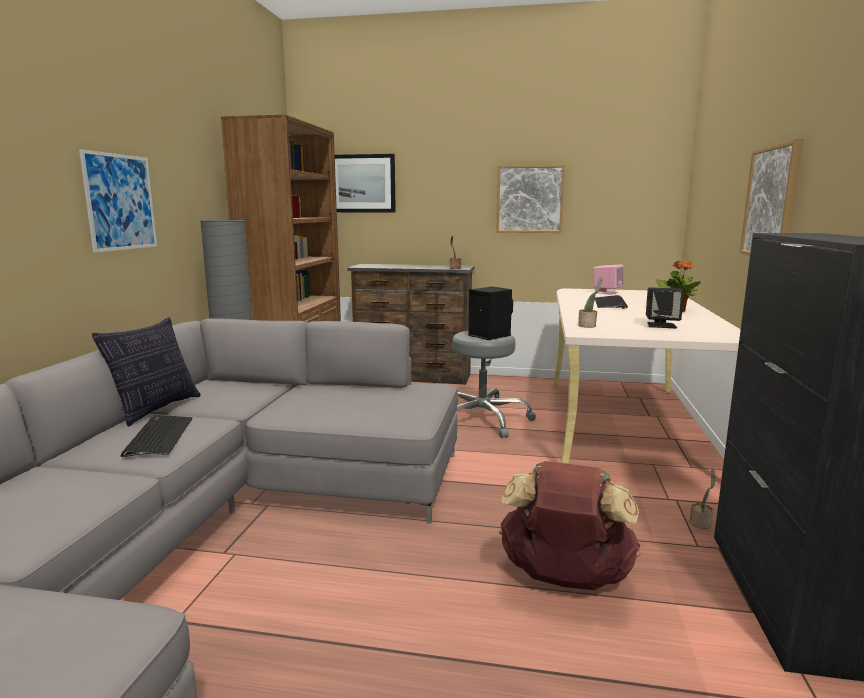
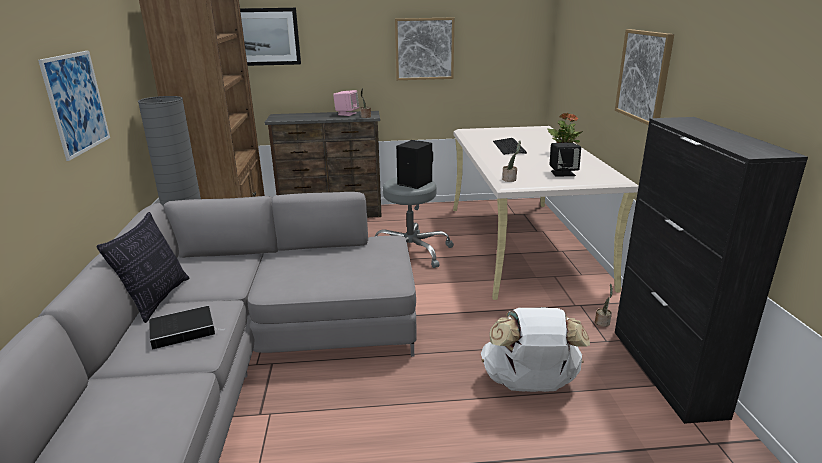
camera: 15 degrees left, 10 degrees up
keyboard [121,415,193,457] -> book [149,306,218,350]
brown backpack [499,461,640,590] -> white backpack [481,307,590,392]
pink speaker [593,265,623,295] -> pink speaker moved to [333,90,359,116]

